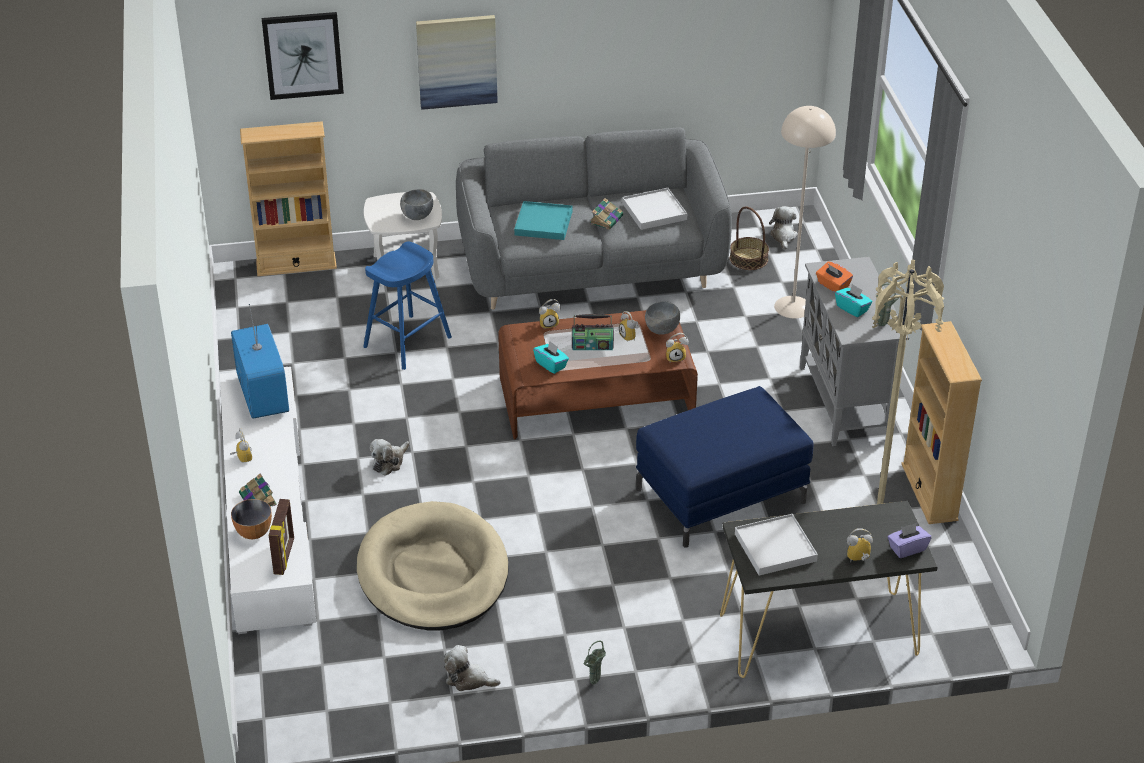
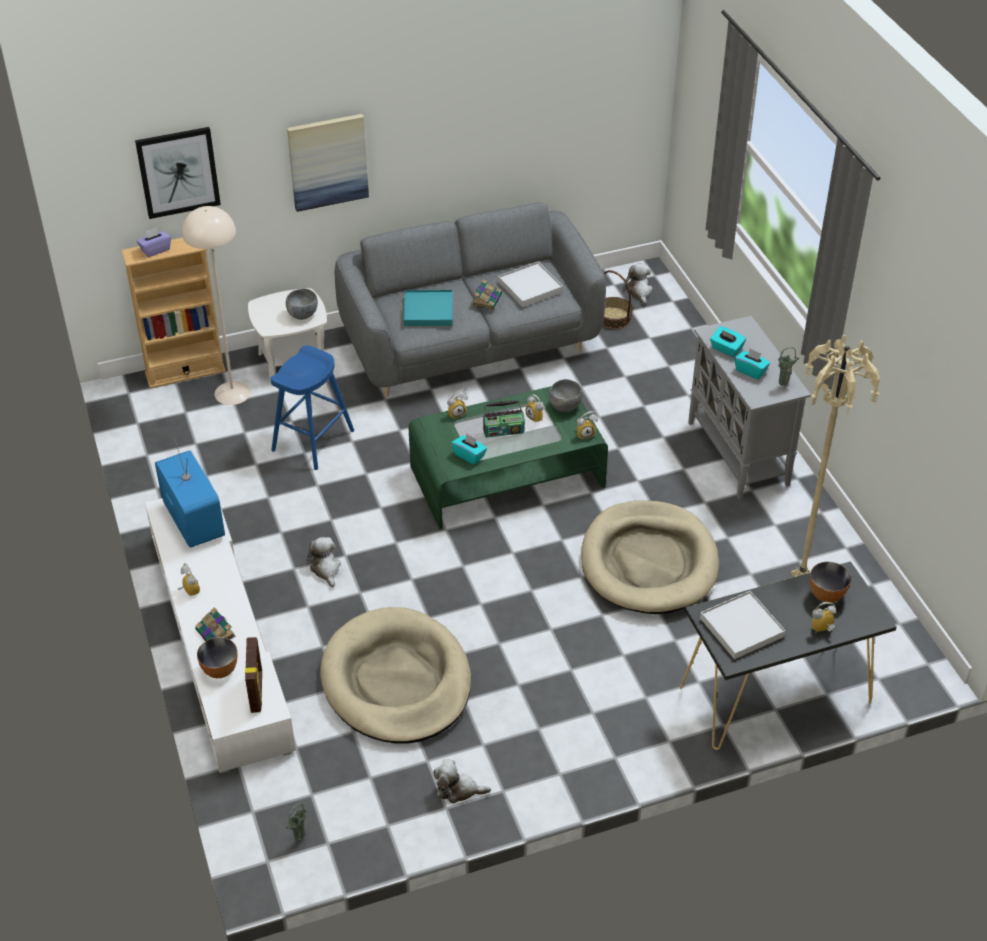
camera: 10 degrees left, 5 degrees up
plush toy [370,439,409,476] -> plush toy turned 135 degrees clockwise [306,537,341,588]
brown coffee table [498,310,698,439] -> green coffee table [408,386,608,530]
green vase [584,640,606,684] -> green vase moved to [286,803,307,843]
blue ottoman [636,386,813,547] -> beige dog bed [581,500,719,614]
beige floor lamp [774,106,836,318] -> beige floor lamp moved to [182,206,251,405]
orange tissue box [816,261,853,292] -> turquoise tissue box [710,326,746,357]
purple tissue box [888,523,931,558] -> purple tissue box moved to [137,228,171,257]
beige bookcase [901,321,982,524] -> none
none -> bowl [810,562,851,603]

